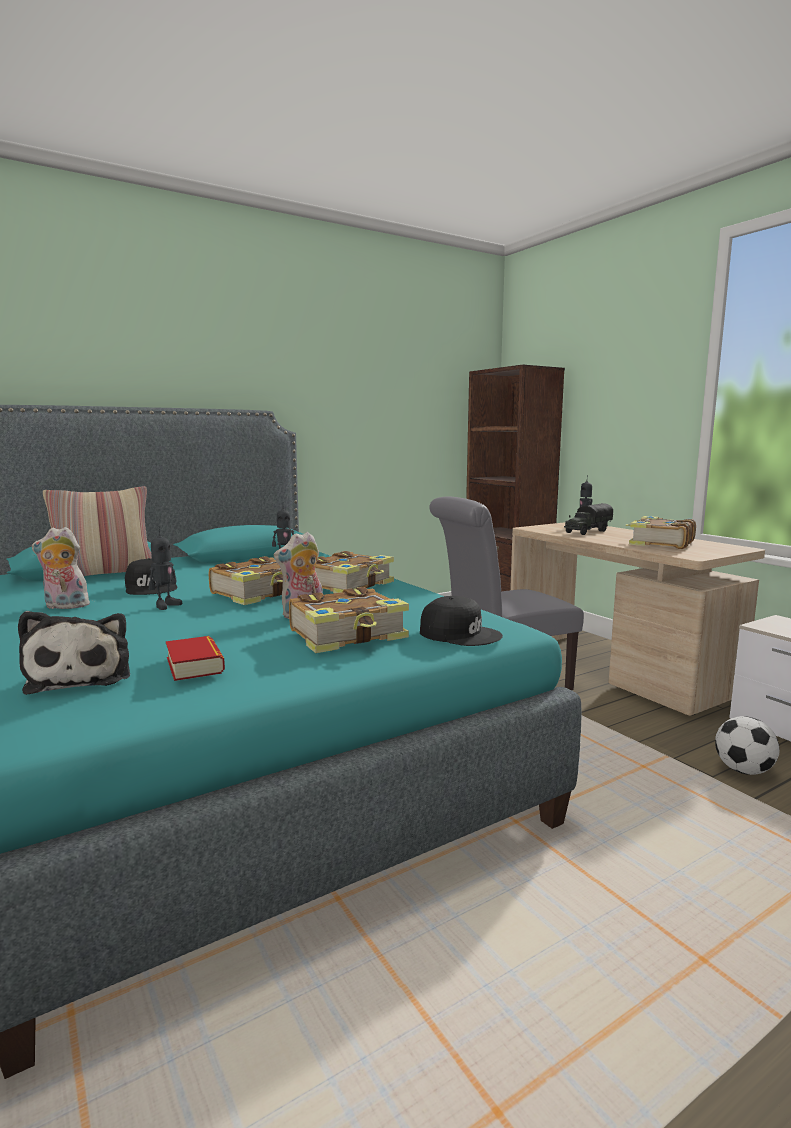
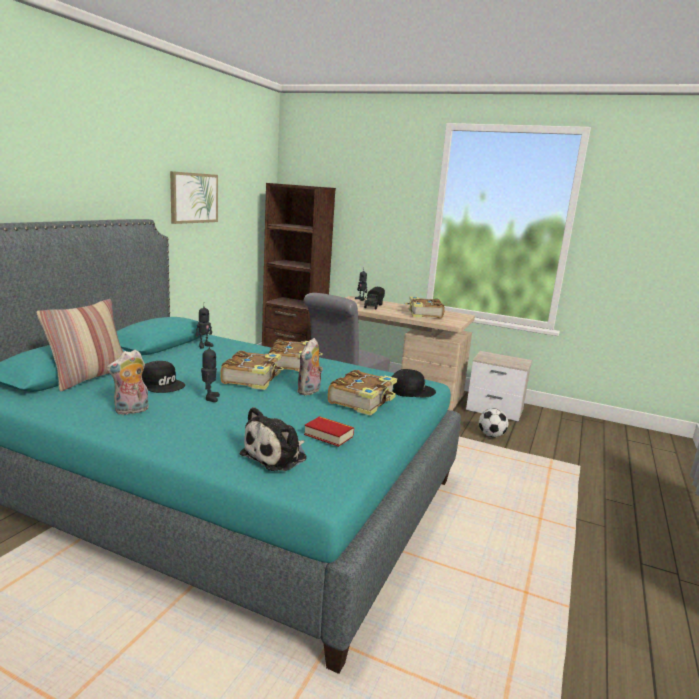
camera: 35 degrees left, 5 degrees up
plush toy [18,611,130,695] -> plush toy turned 90 degrees clockwise [240,407,307,471]
none -> picture [170,171,218,224]

